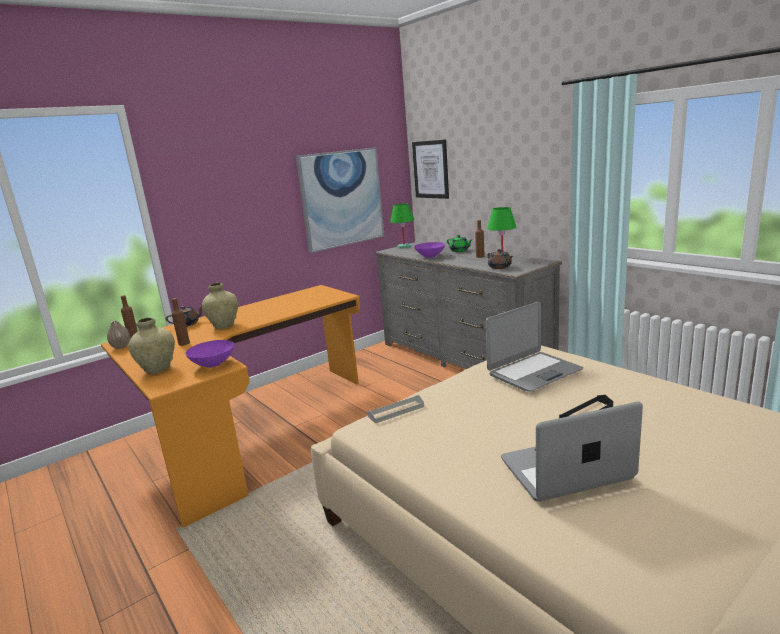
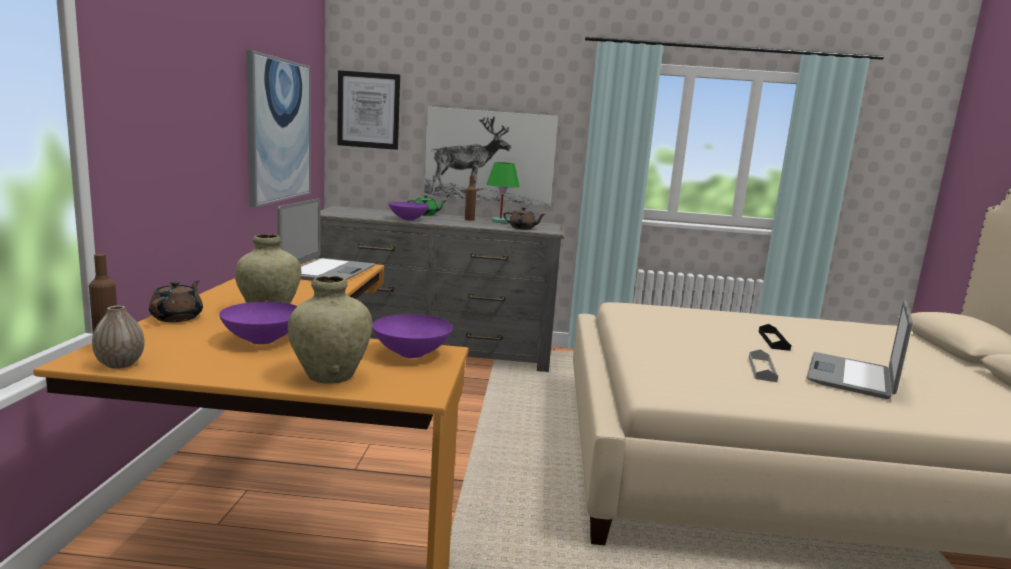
camera: 50 degrees left, 5 degrees down
brown bottle [172,298,190,346] -> purple bowl [219,302,297,344]
grey tray [367,395,424,424] -> grey tray moved to [749,349,778,382]
green table lamp [390,203,414,249] -> none
laptop [486,302,583,392] -> laptop moved to [277,198,375,281]
none -> picture [424,107,558,206]

